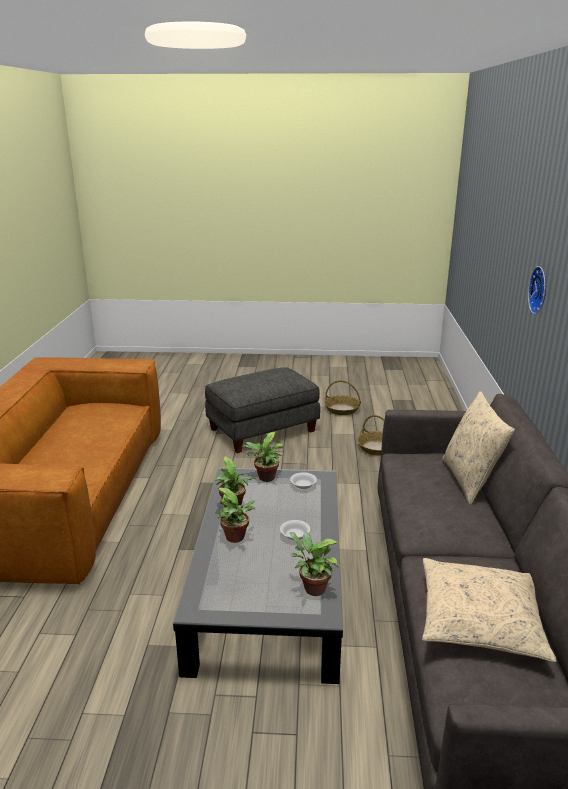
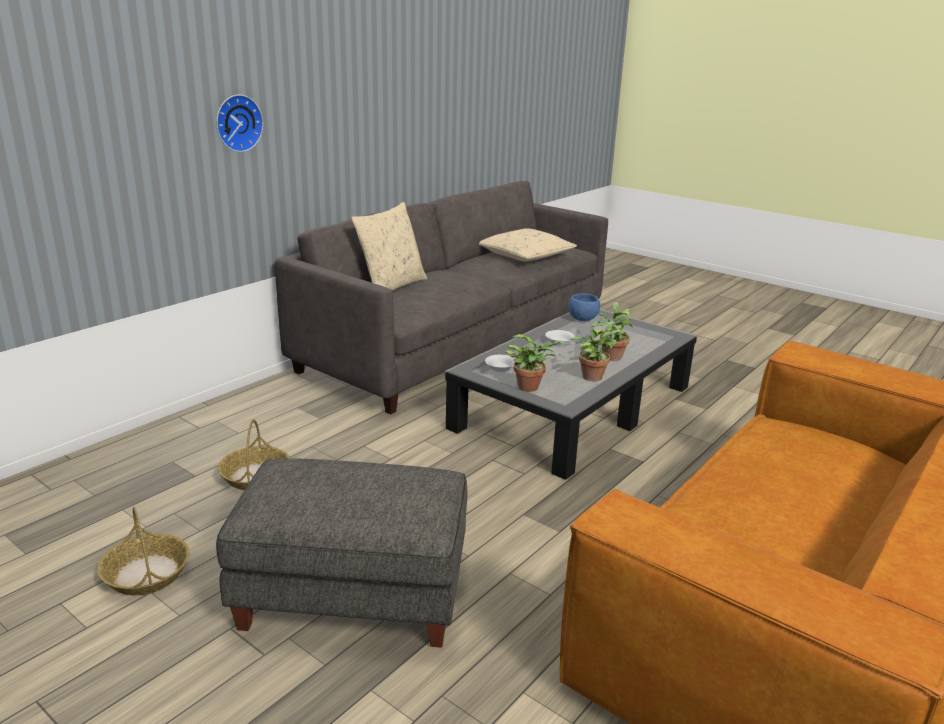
camera: 145 degrees left, 0 degrees up
potted plant [290,532,339,596] -> blue bowl [568,293,600,321]

